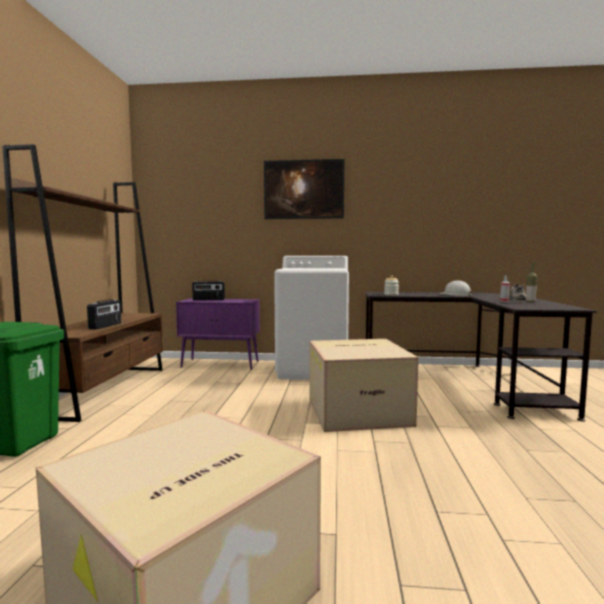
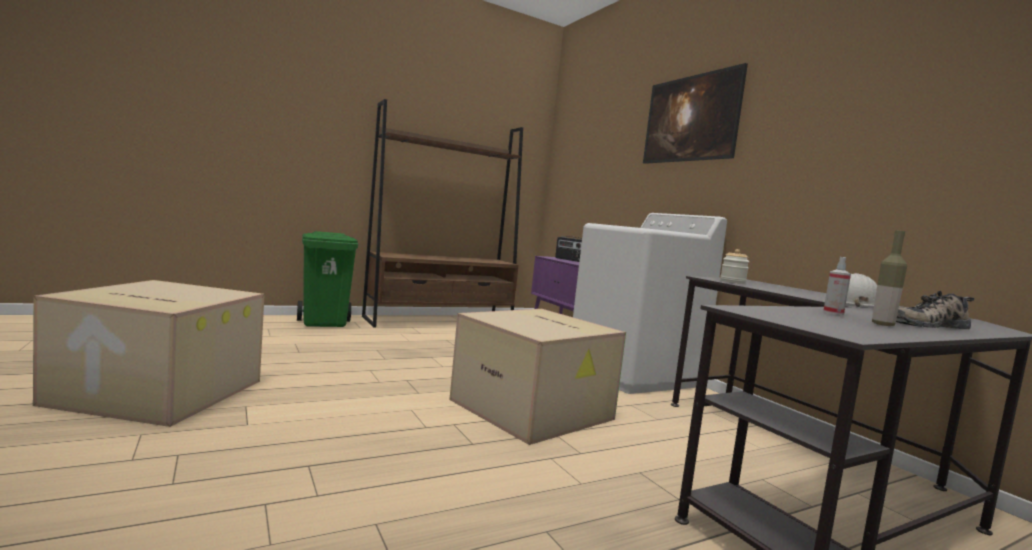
camera: 55 degrees right, 0 degrees up
radio [87,299,121,329] -> none

